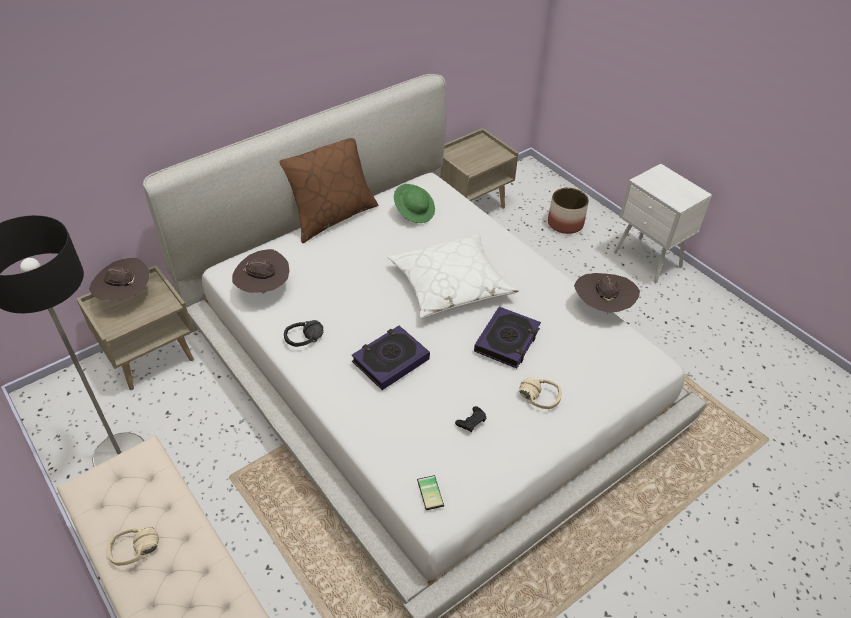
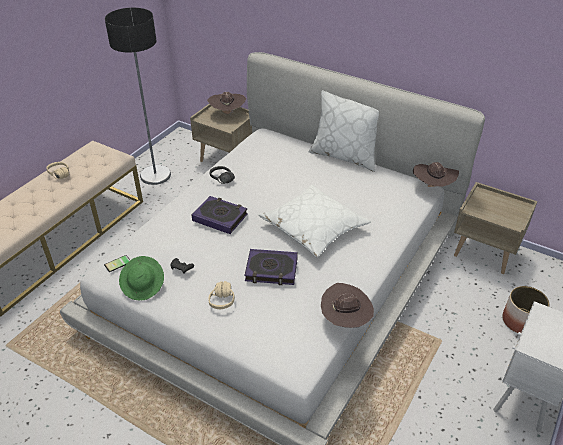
camera: 70 degrees right, 5 degrees down
brown hat [232,249,289,294] -> brown hat moved to [413,162,459,187]
brown pillow [279,138,378,243] -> white pillow [309,90,379,172]
green hat [394,184,435,223] -> green hat moved to [119,256,164,300]

